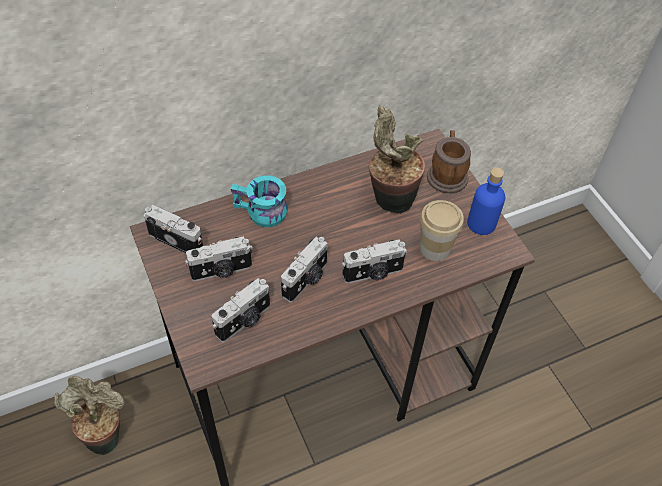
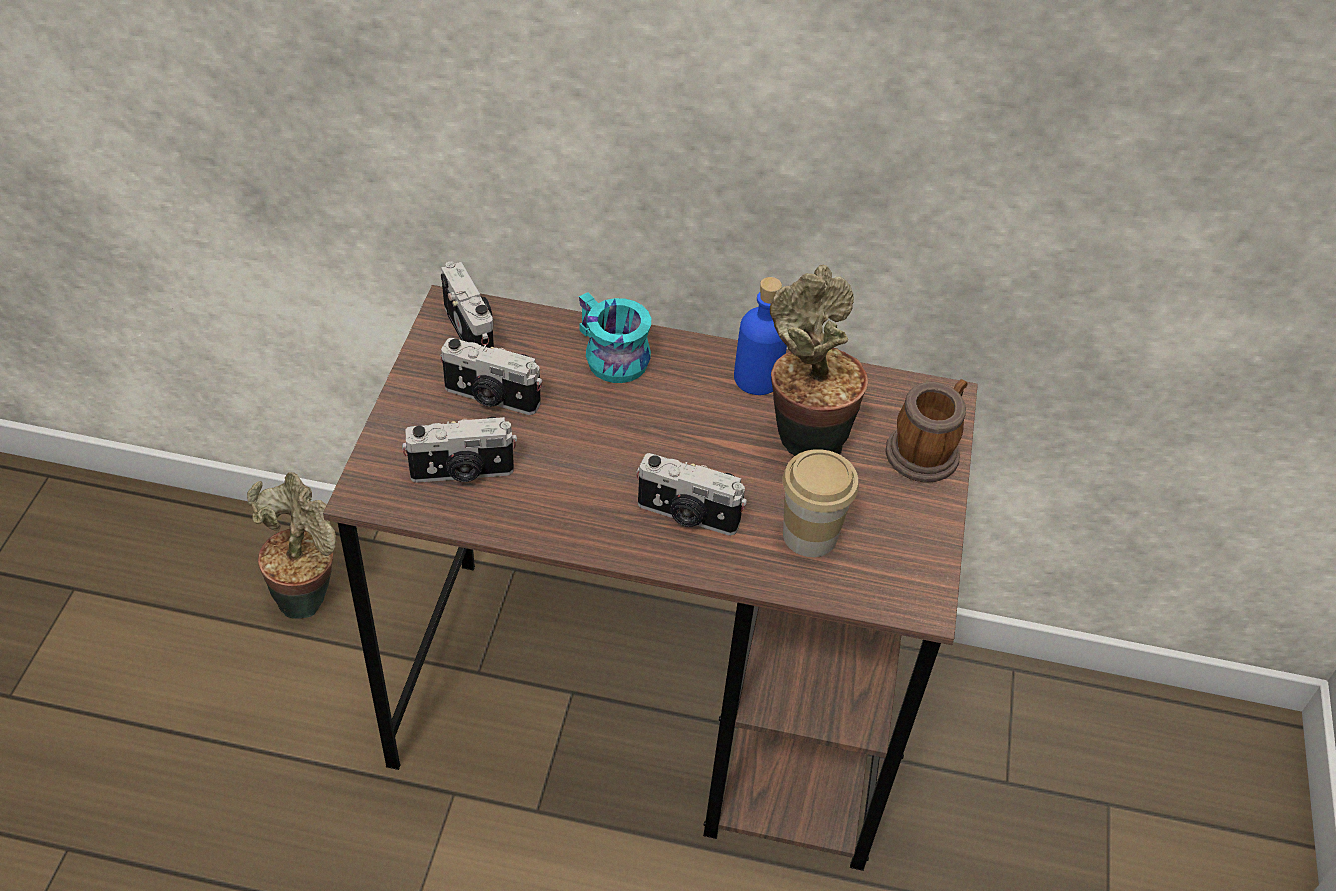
camera: 35 degrees right, 5 degrees down
camera [281,237,328,303] -> none
blue bottle [467,167,505,235] -> blue bottle moved to [734,277,787,395]

